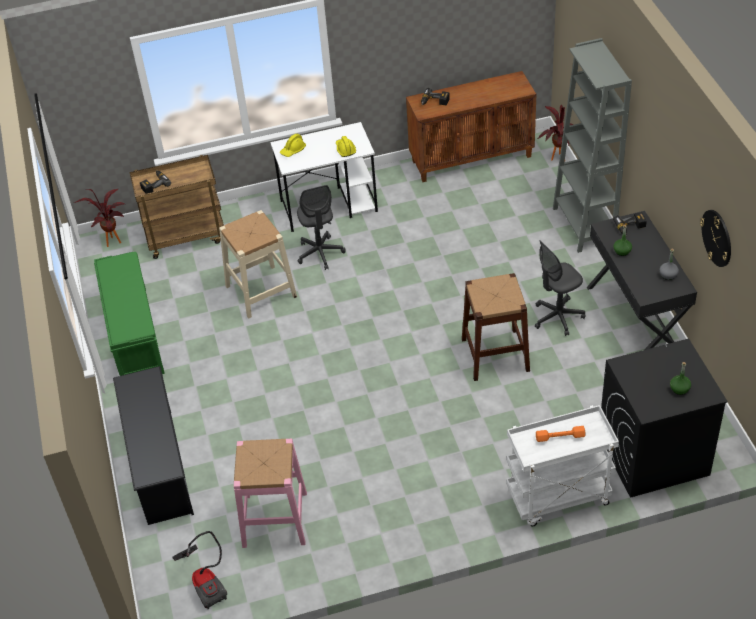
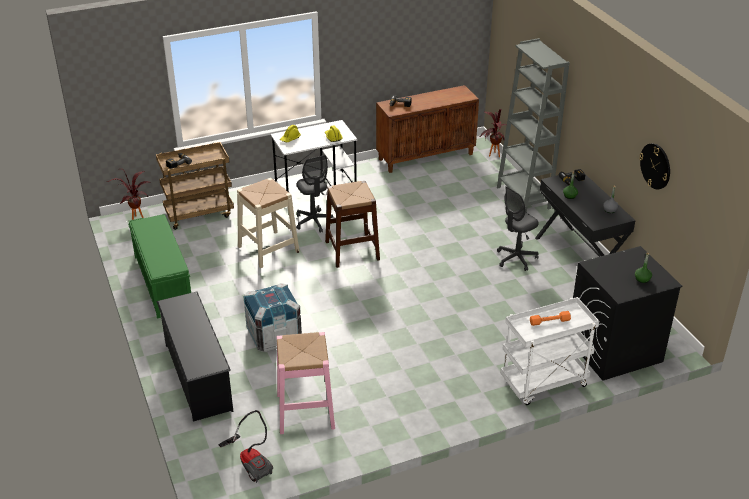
camera: 10 degrees left, 10 degrees down
brown stool [462,273,530,381] -> brown stool moved to [325,181,380,268]
none -> crate [244,283,302,352]

